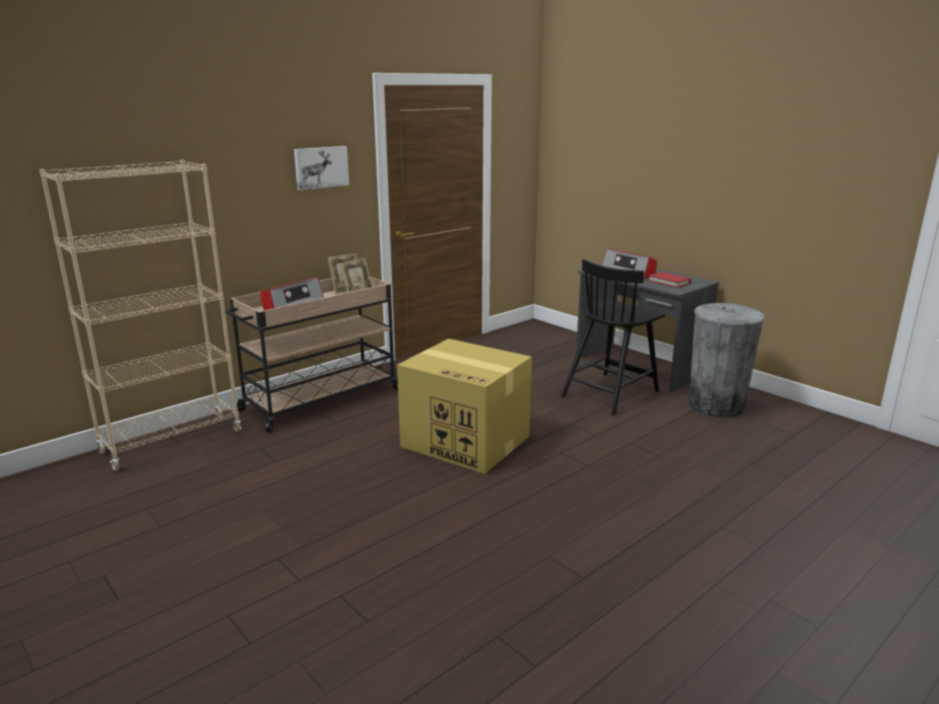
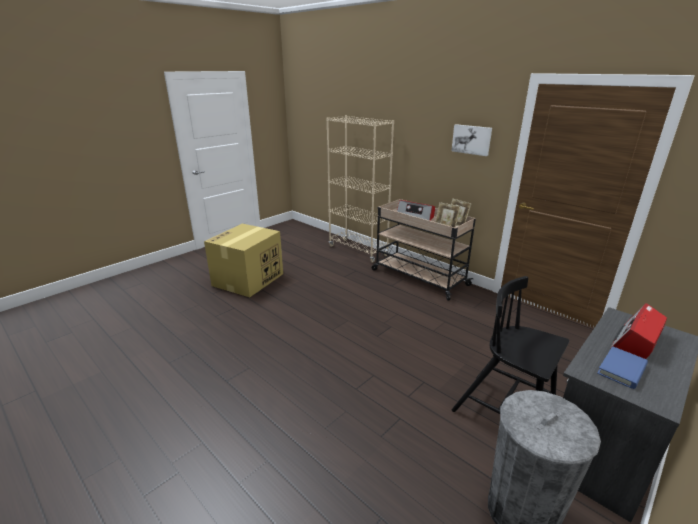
camera: 85 degrees right, 5 degrees up
cardboard box [397,339,532,474] -> cardboard box moved to [204,224,283,297]
red book [647,272,691,288] -> blue book [597,346,648,389]

